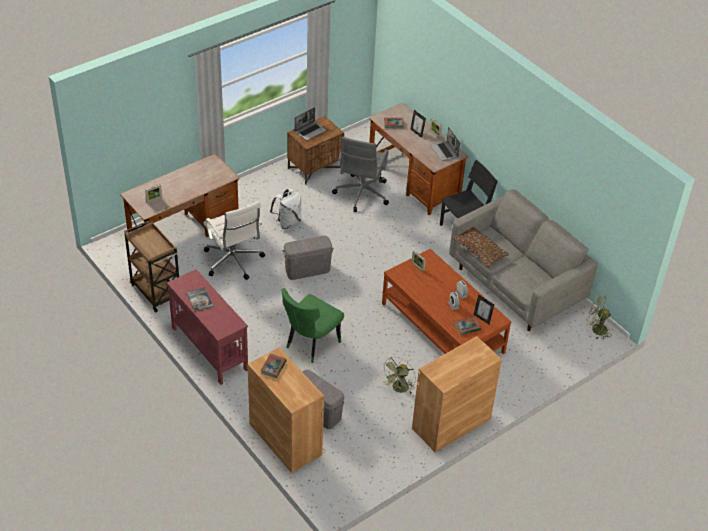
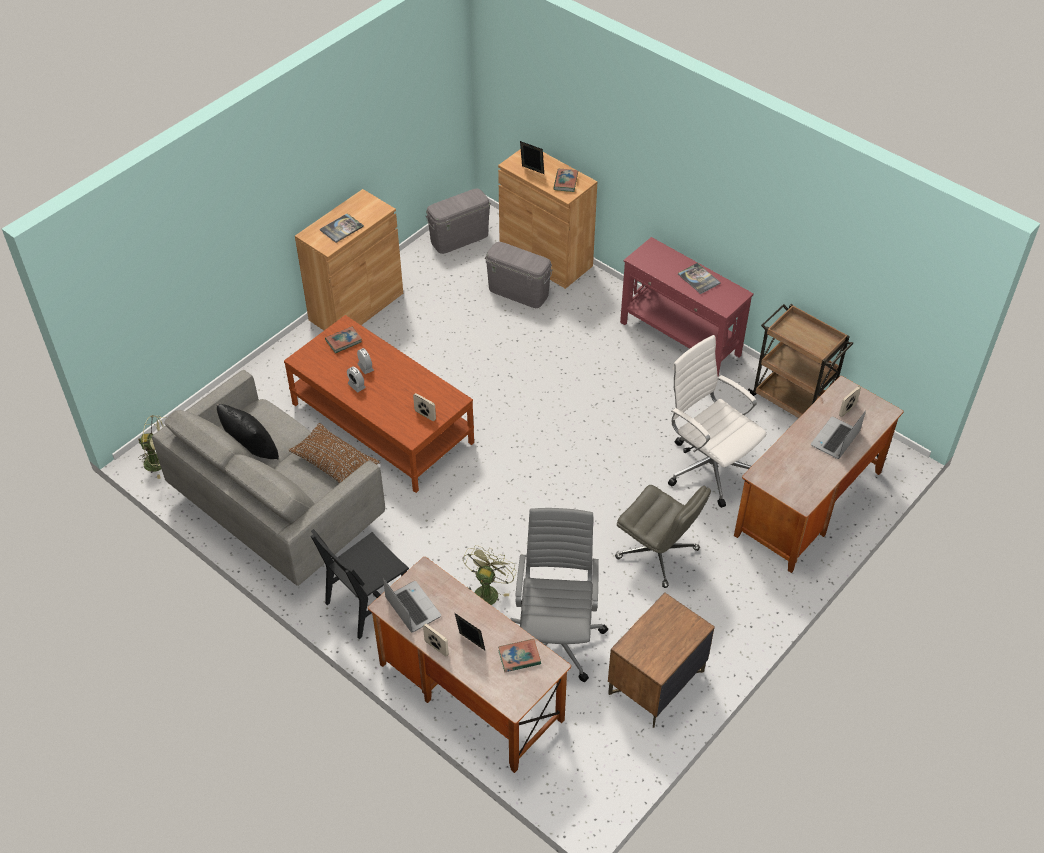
camera: 170 degrees right, 5 degrees up
white backpack [270,189,301,229] -> grey office chair [615,485,711,588]
grey storage box [282,236,334,280] -> grey storage box moved to [426,188,491,254]
green chair [282,288,344,363] -> none
laptop [295,107,326,141] -> laptop moved to [811,411,866,459]
green fan [381,357,416,394] -> green fan moved to [463,545,517,605]
picture frame [474,295,494,324] -> picture frame moved to [520,141,544,174]
none -> black pillow [217,404,279,460]
none -> book [320,213,364,243]

